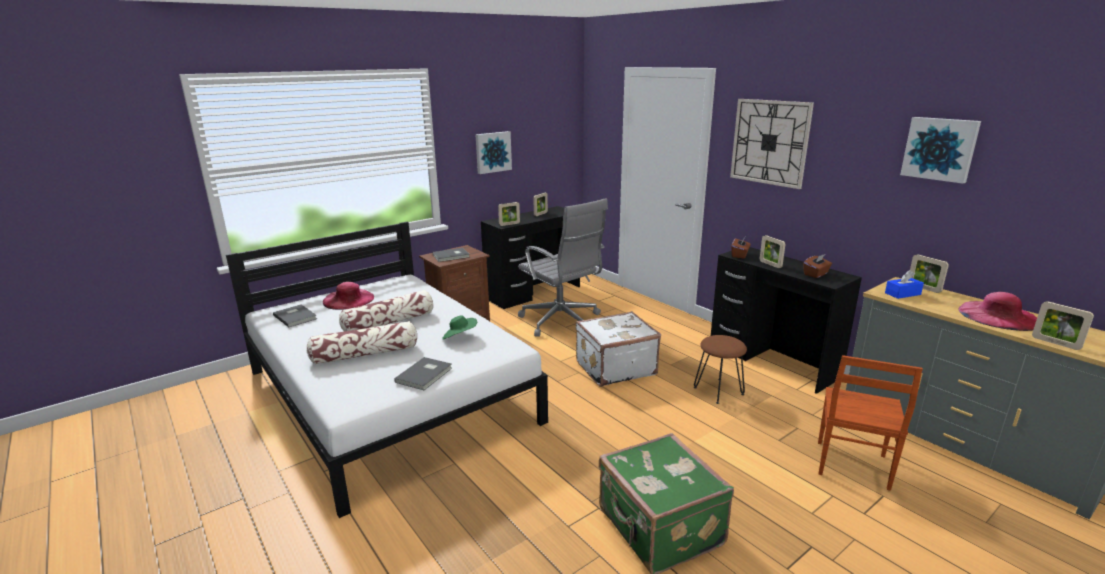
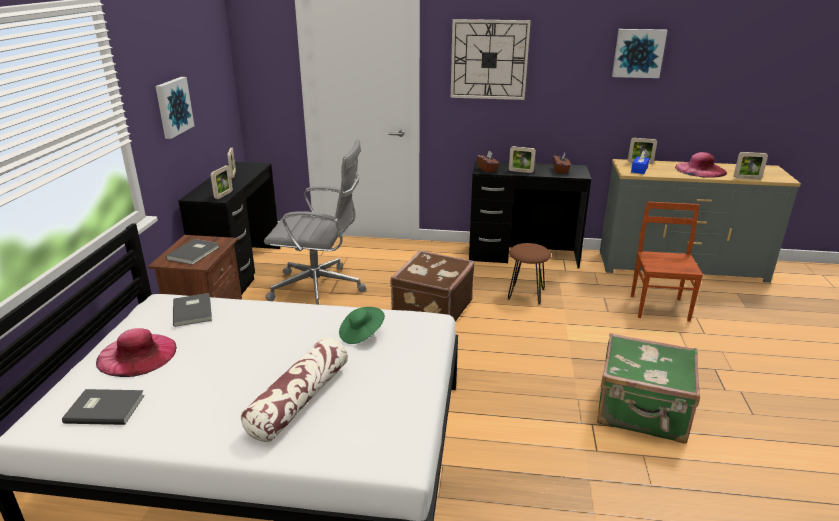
camera: 45 degrees left, 5 degrees up
pillow [339,290,433,331] -> none
grey book [394,357,452,390] -> grey book moved to [173,293,212,327]
white suitcase [576,311,661,387] -> brown suitcase [390,250,475,322]
brown chair [818,355,923,491] -> brown chair turned 150 degrees counterclockwise [631,202,703,322]

